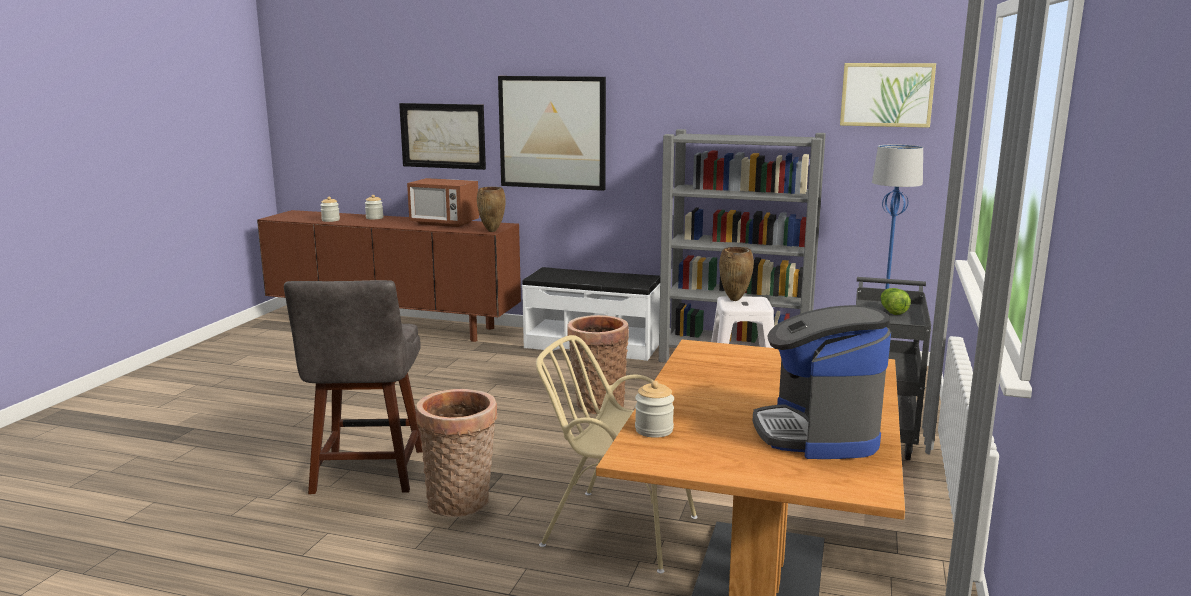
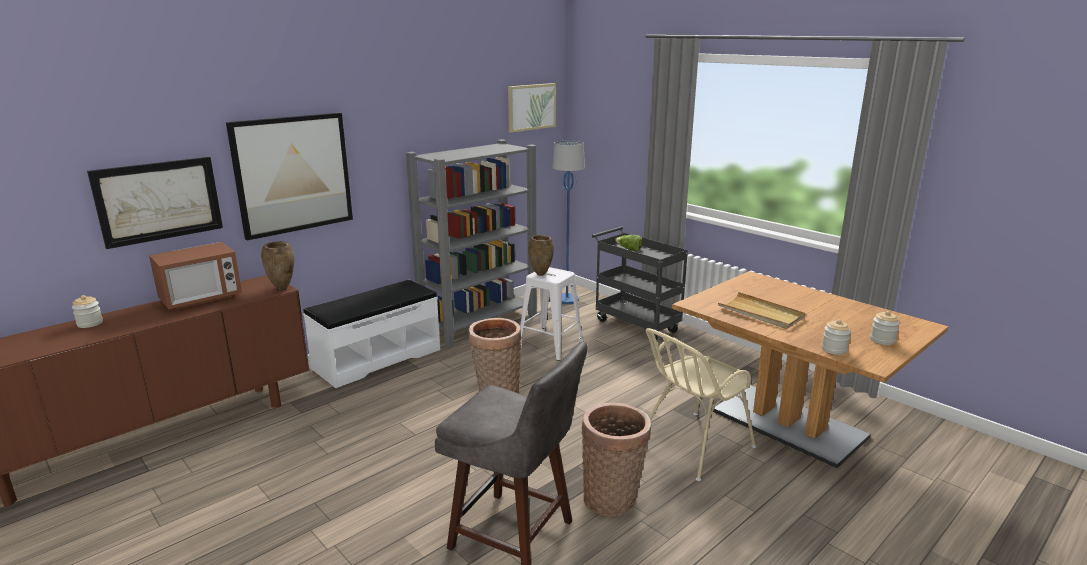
camera: 60 degrees left, 5 degrees up
jar [320,197,340,222] -> jar moved to [870,311,900,345]
coffee machine [753,305,891,459] -> none
none -> beige tray [718,292,806,329]

